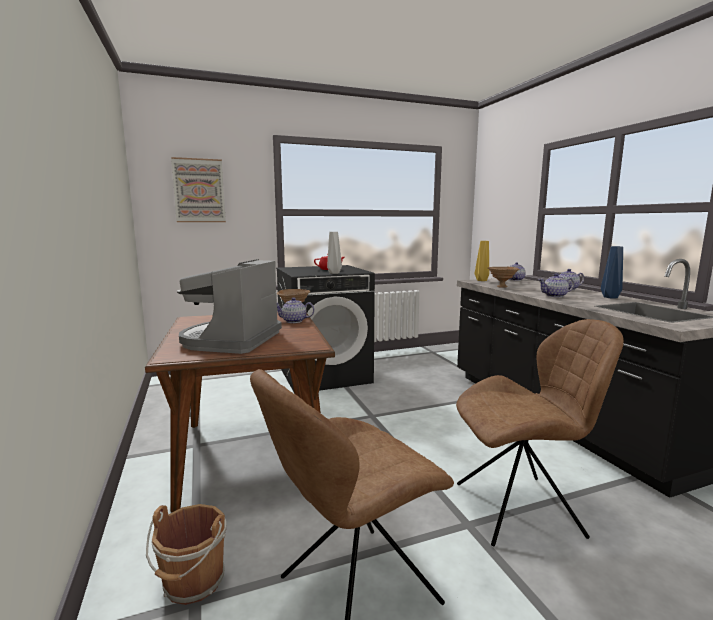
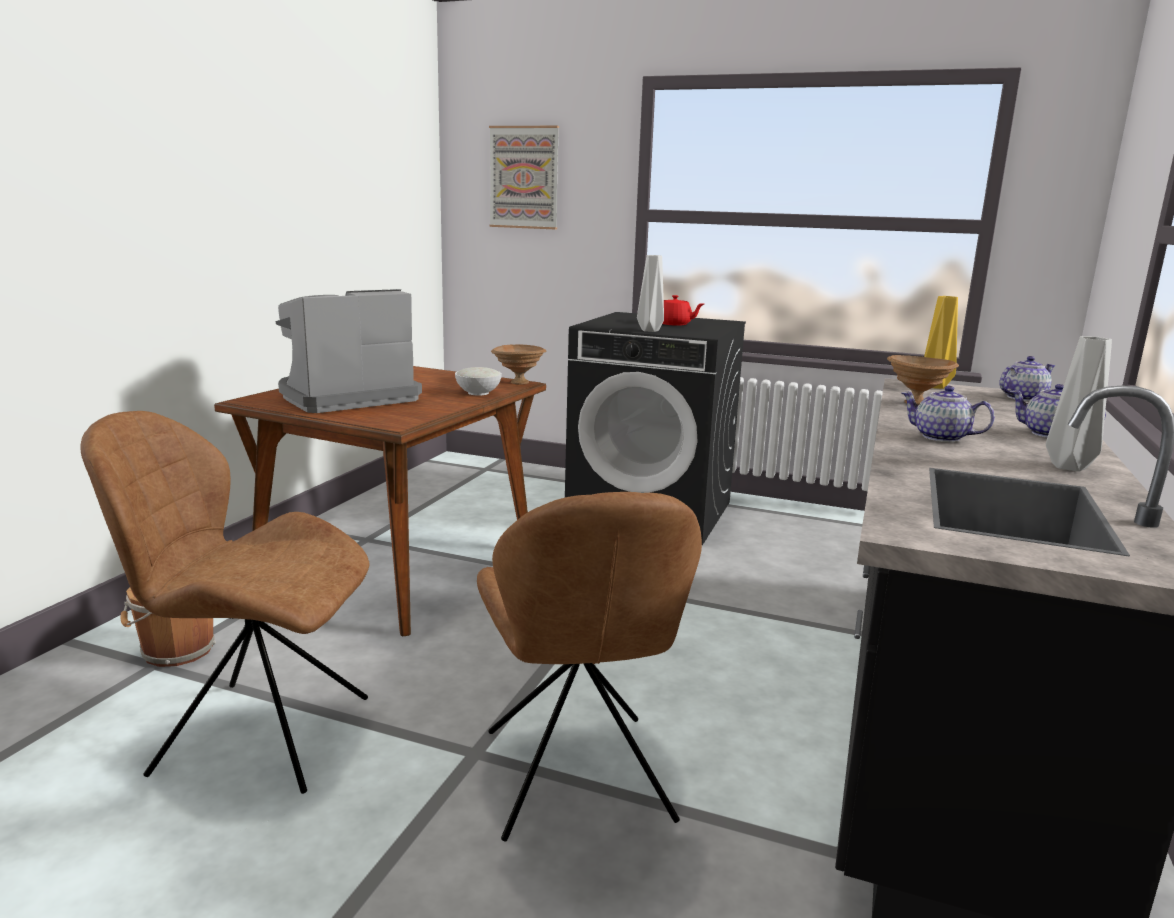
camera: 40 degrees right, 5 degrees up
teapot [277,297,314,323] -> white bowl [455,367,502,395]
brown chair [456,319,624,547] -> brown chair turned 45 degrees clockwise [477,492,702,841]
blue vase [601,246,623,299] -> grey vase [1046,336,1112,472]

